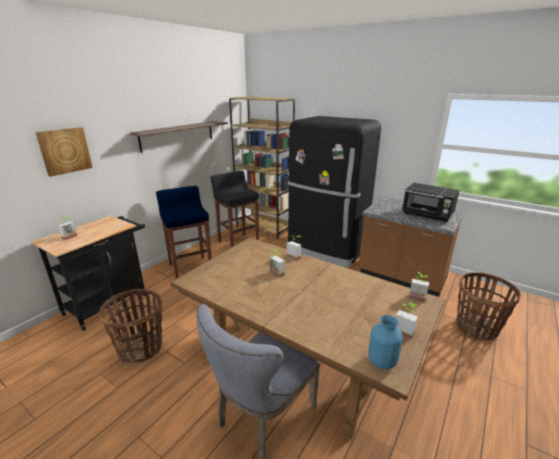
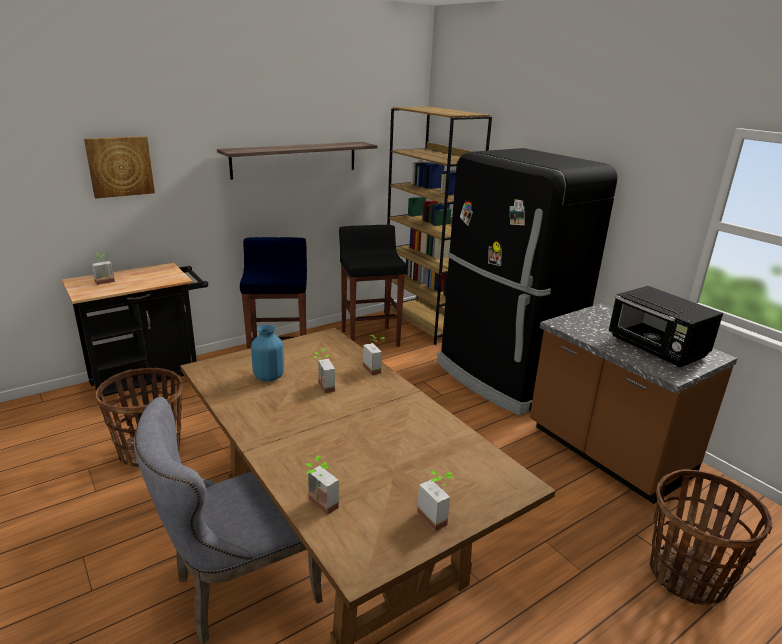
camera: 20 degrees right, 0 degrees up
blue vase [368,315,403,369] -> blue vase moved to [251,325,284,381]
potted plant [409,272,429,302] -> potted plant moved to [305,455,339,515]

